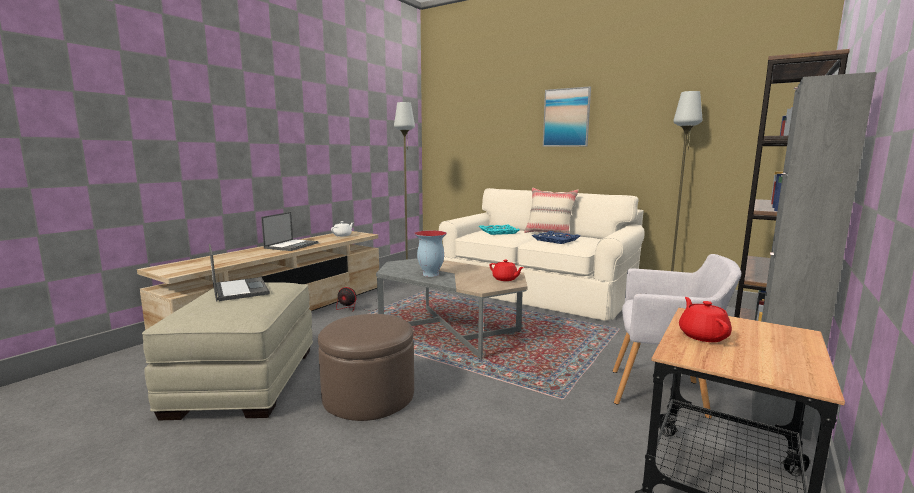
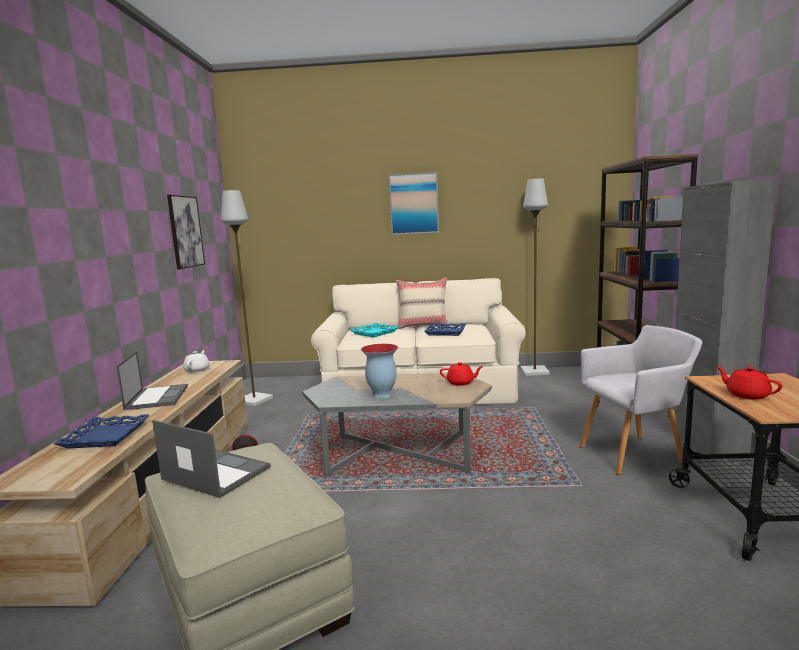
camera: 30 degrees left, 0 degrees up
brown ottoman [318,314,414,421] -> none
none -> blue tray [54,414,149,448]
none -> picture [167,195,205,270]

